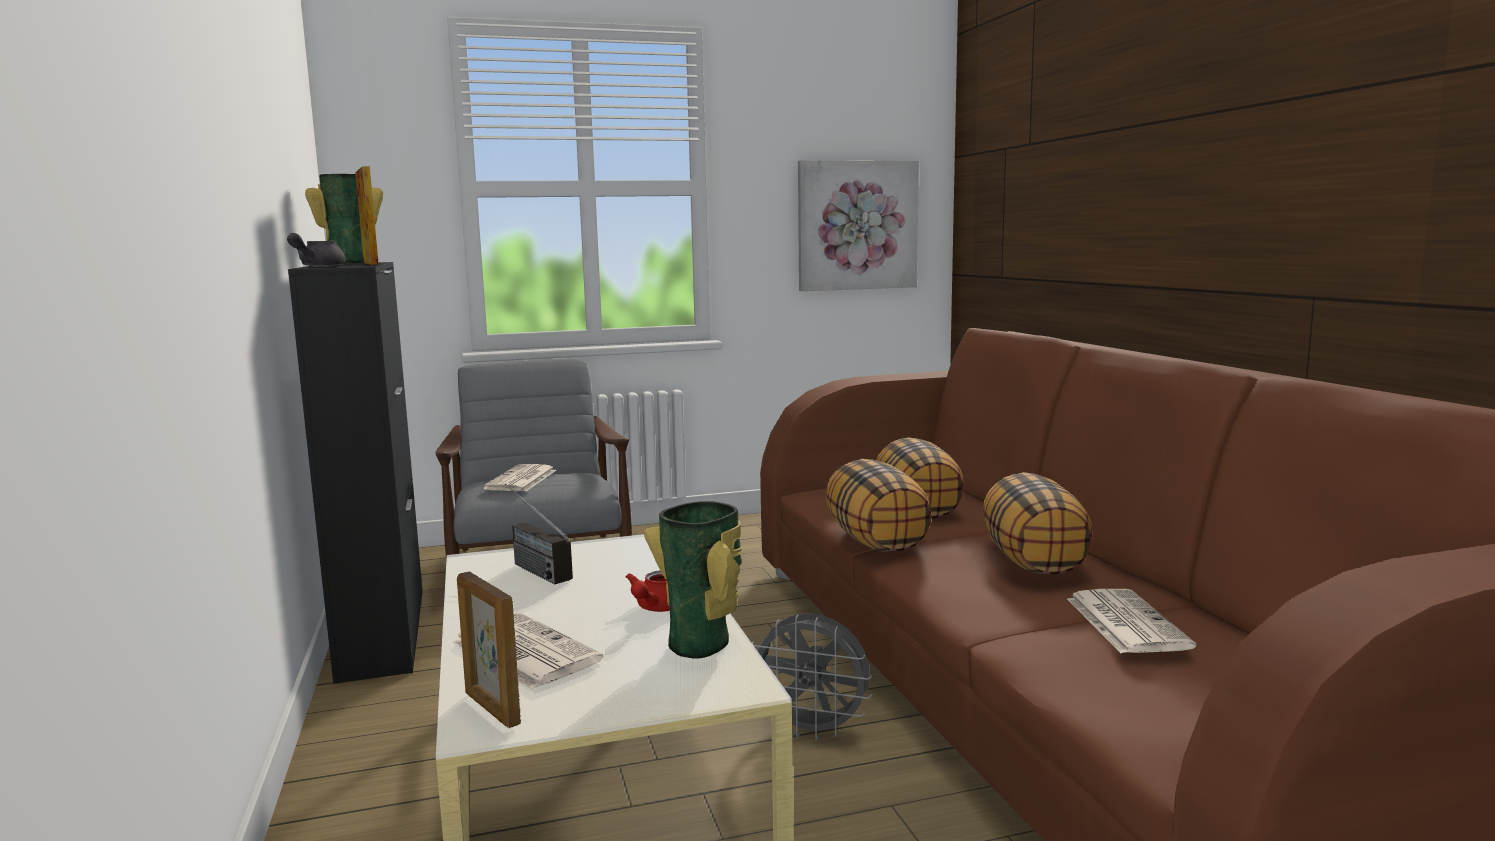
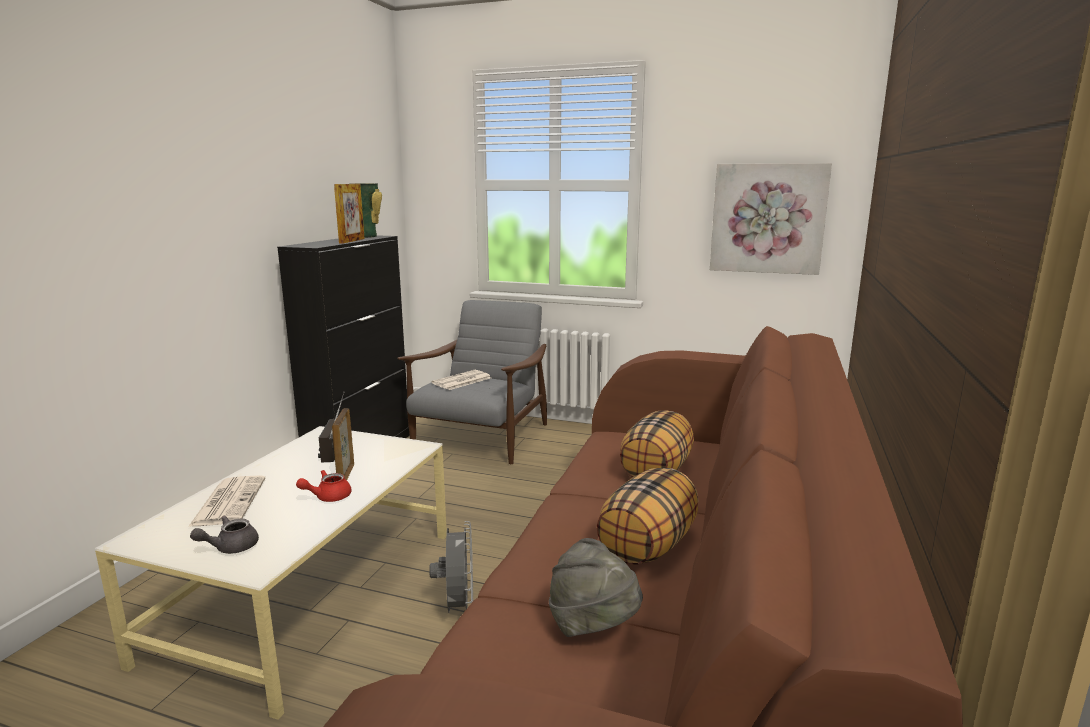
camera: 35 degrees right, 5 degrees up
grey teapot [287,233,346,267] -> grey teapot moved to [190,515,259,554]
picture frame [457,572,521,728] -> picture frame moved to [332,408,354,480]
vase [644,501,743,659] -> none
grey fan [752,613,872,740] -> grey fan turned 150 degrees counterclockwise [429,521,473,613]
pillow [826,459,932,552] -> none
newspaper [1067,589,1196,653] -> grey hat [549,538,643,637]

